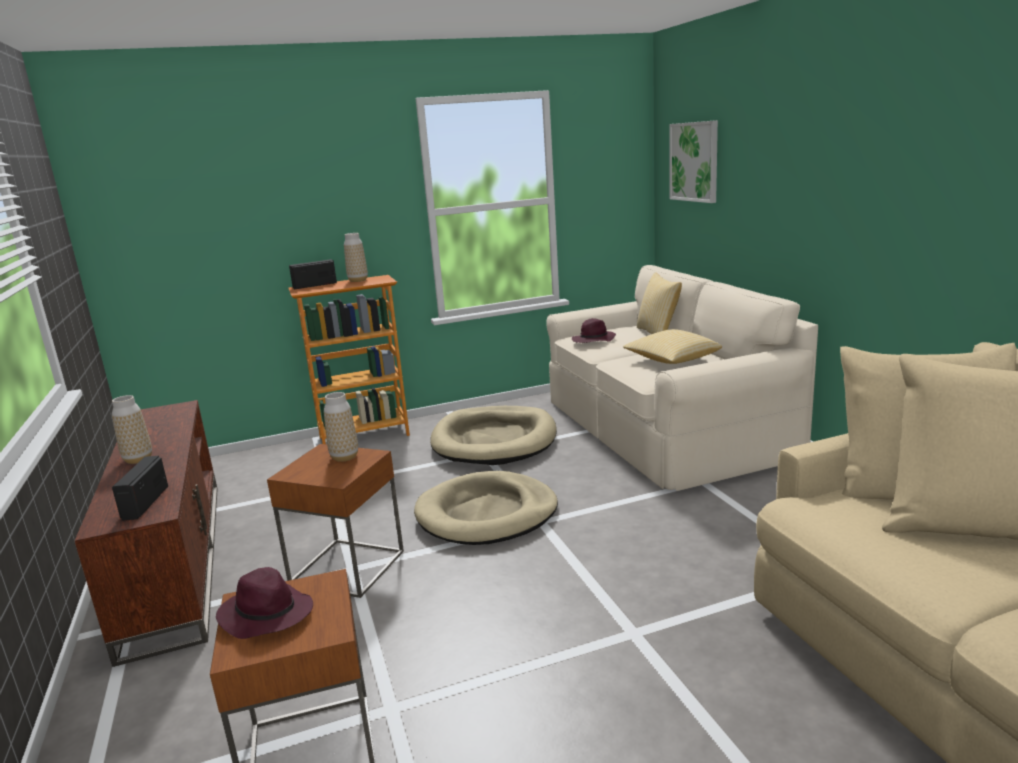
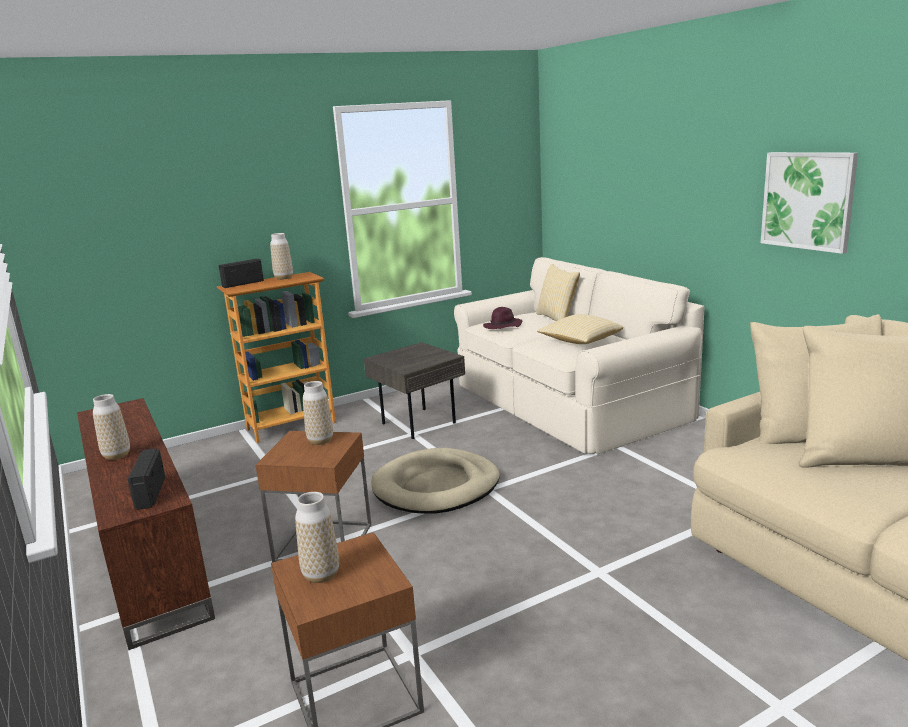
camera: 10 degrees left, 0 degrees up
purple hat [216,567,313,639] -> vase [295,492,339,583]
beige dog bed [430,406,557,465] -> grey side table [364,342,465,439]
picture [669,120,718,203] -> picture moved to [761,152,858,254]

